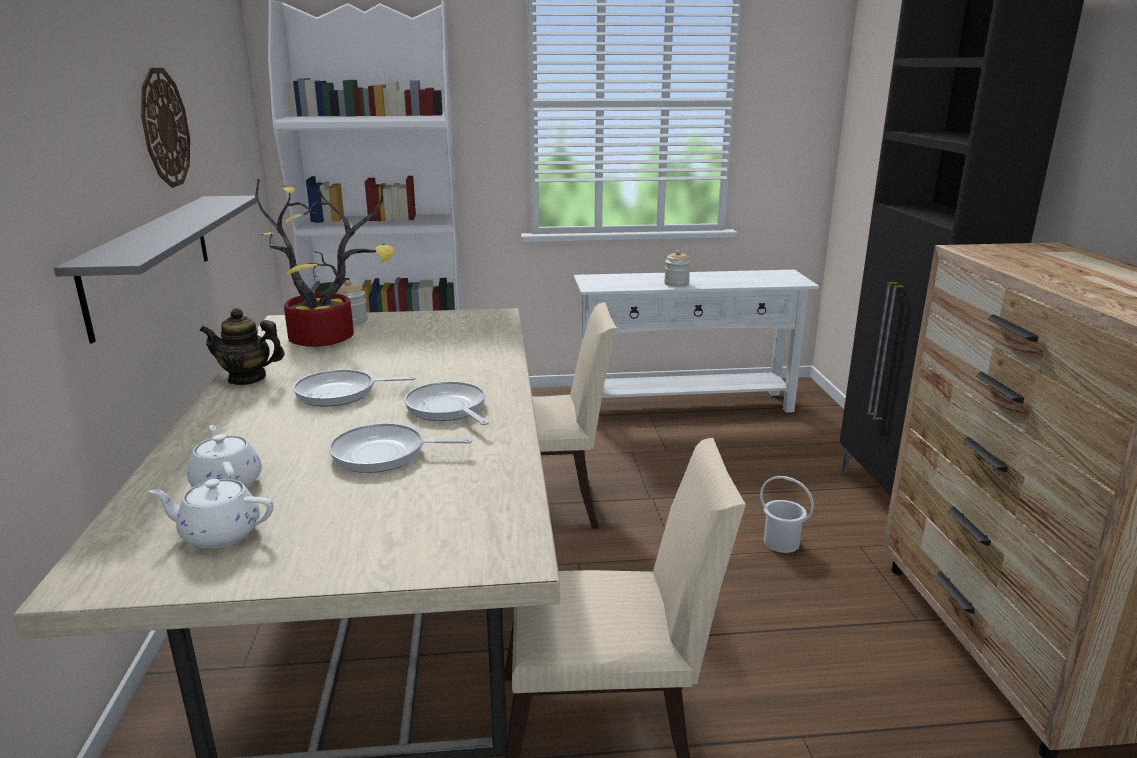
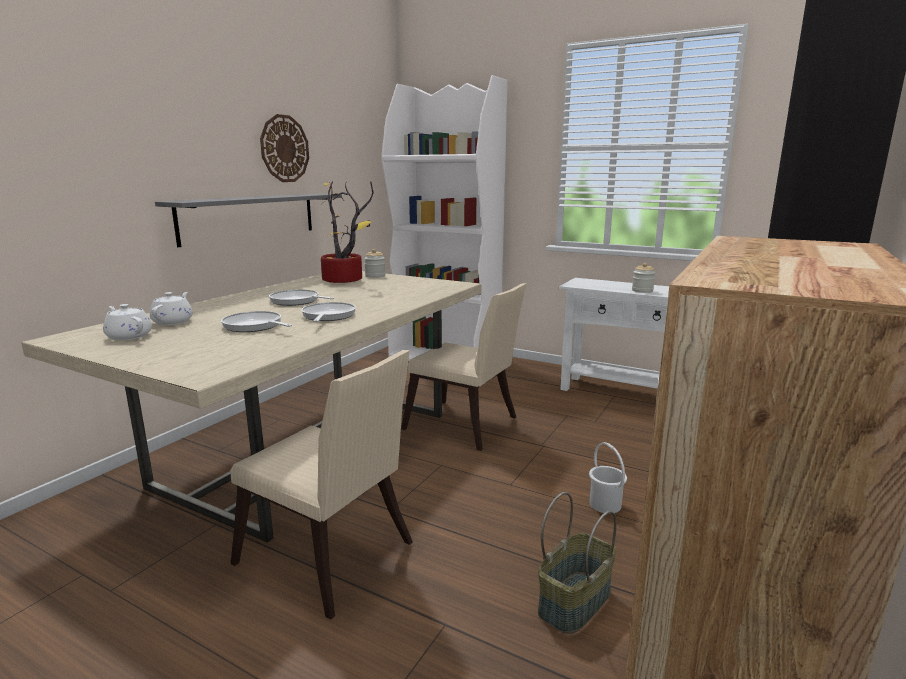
camera: 35 degrees right, 5 degrees down
teapot [200,308,285,385] -> none
none -> basket [538,492,617,634]

